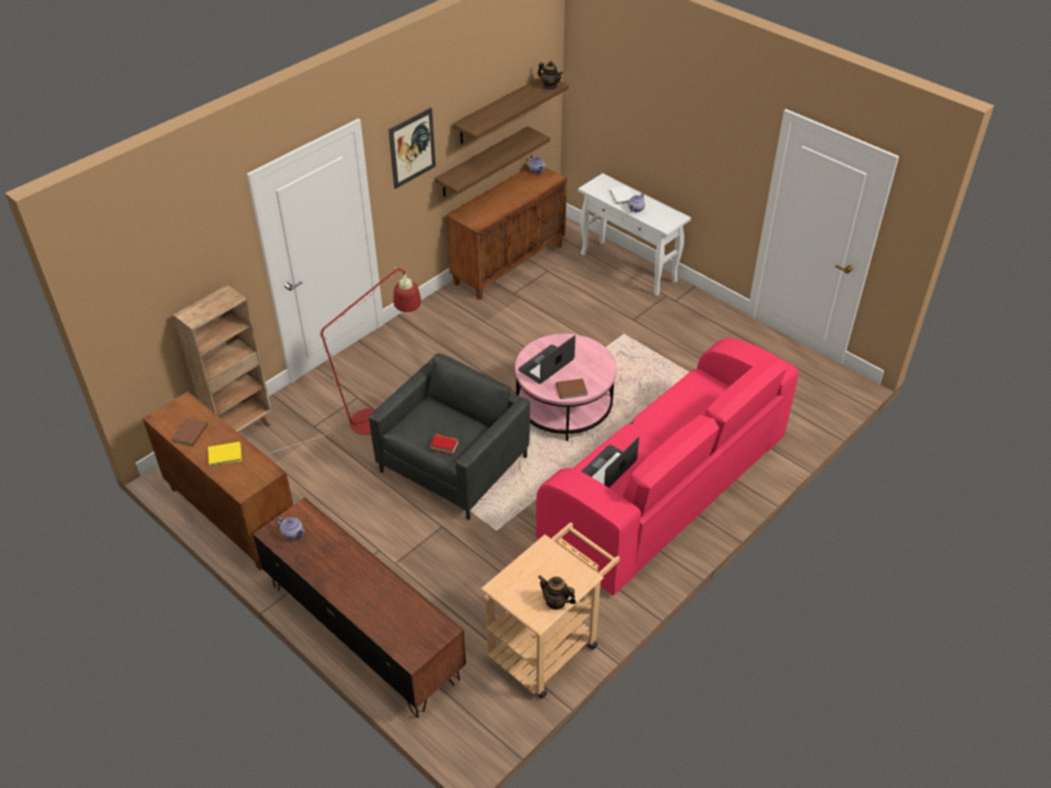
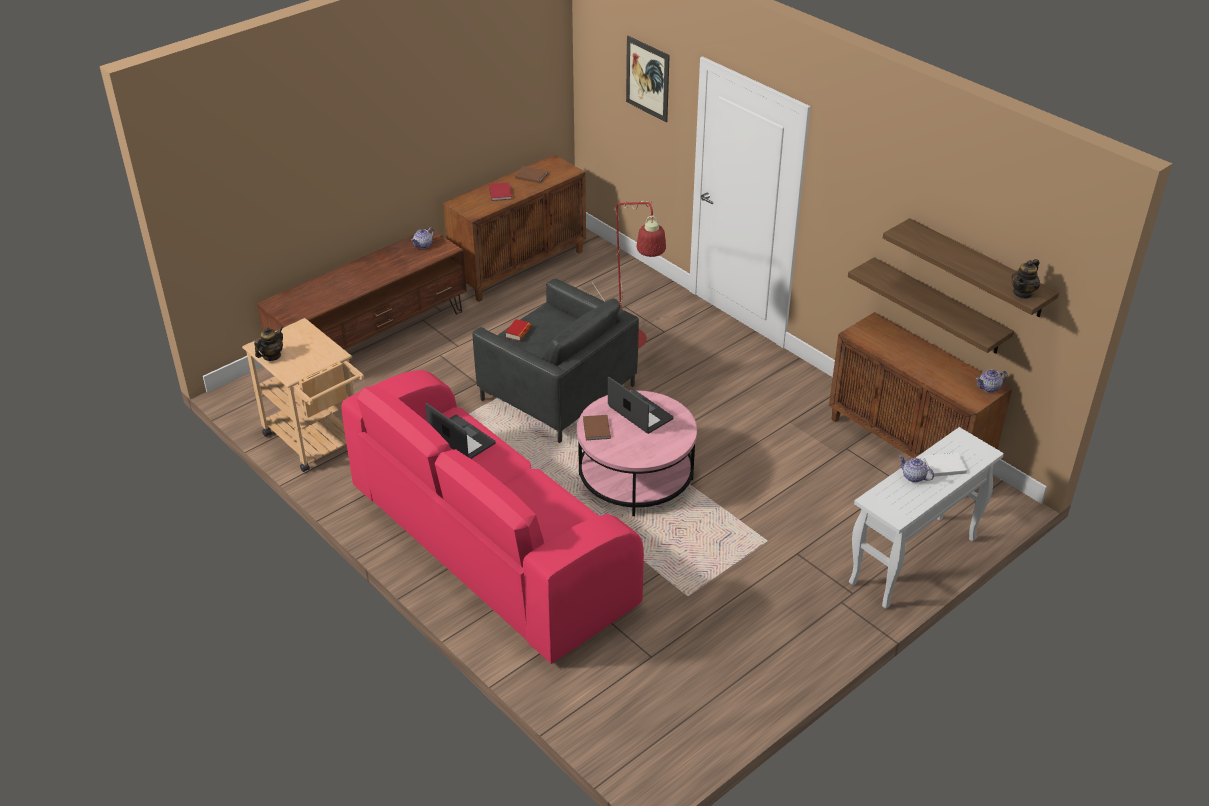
camera: 95 degrees right, 5 degrees down
brown bookcase [173,285,272,433] -> none
yellow book [208,442,242,467] -> red book [489,183,512,201]
picture [388,108,436,189] -> picture moved to [626,36,670,122]

